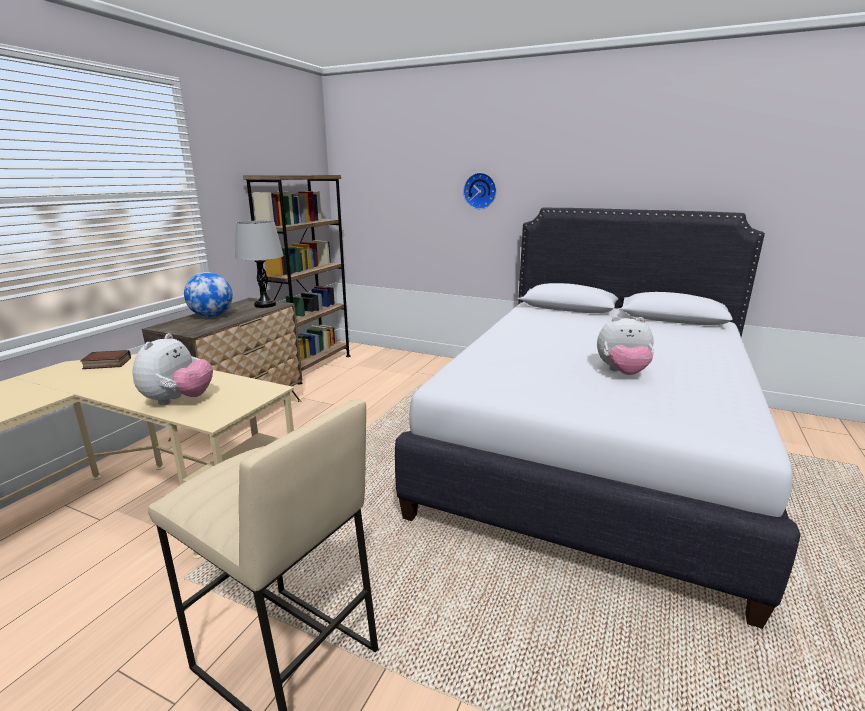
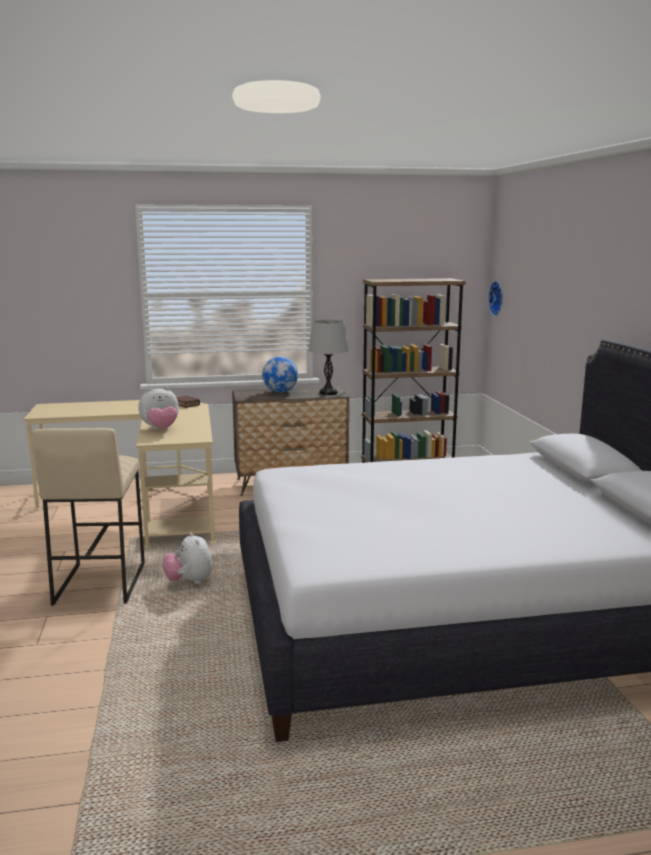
camera: 55 degrees right, 5 degrees down
wall clock [463,173,496,209] -> wall clock moved to [488,281,503,316]
plush toy [597,316,654,375] -> plush toy moved to [163,532,212,584]

